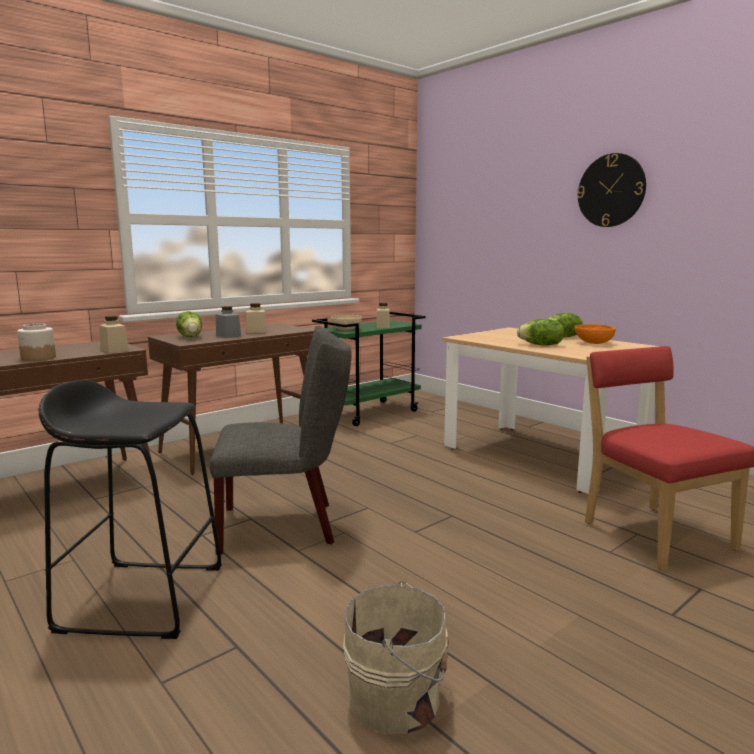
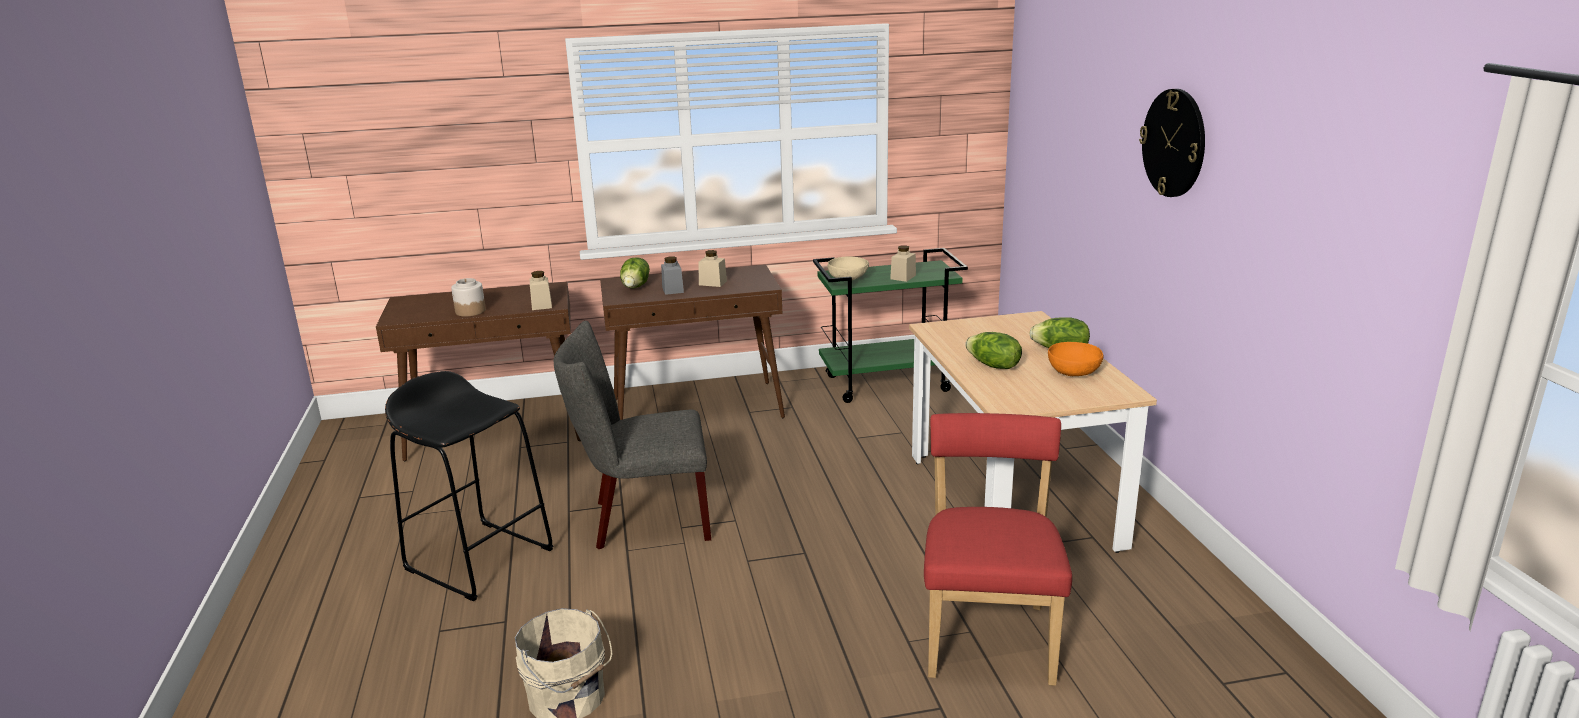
camera: 30 degrees right, 10 degrees up
grey chair [209,325,351,555] -> grey chair turned 150 degrees clockwise [554,321,711,549]

